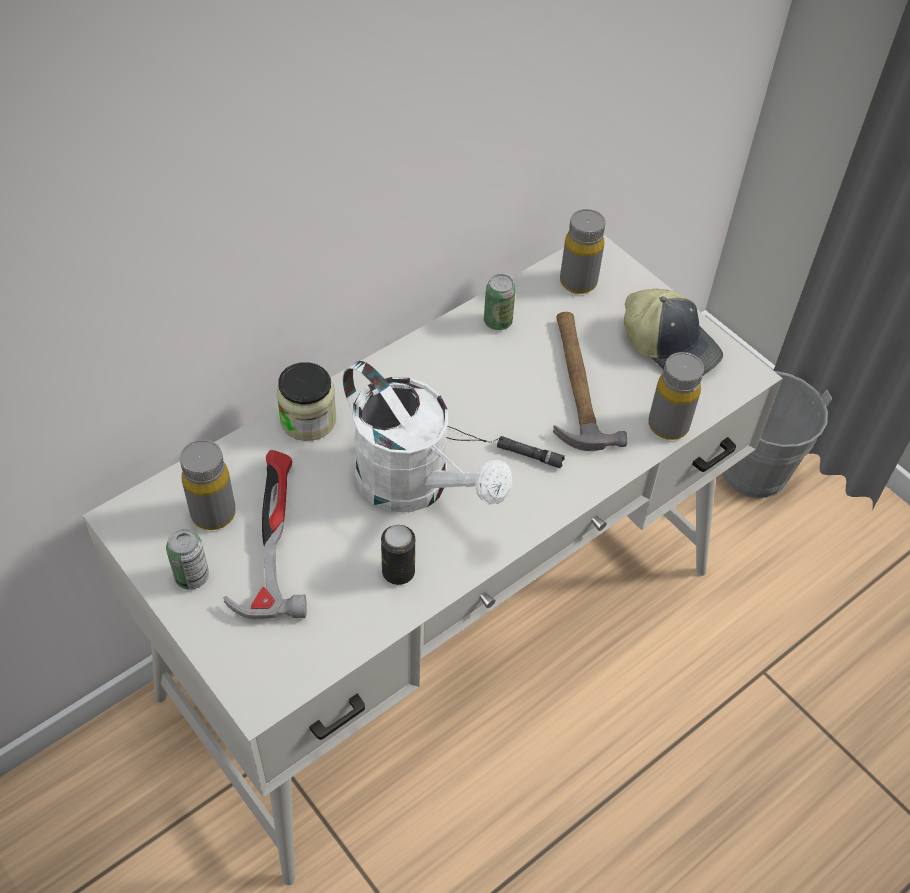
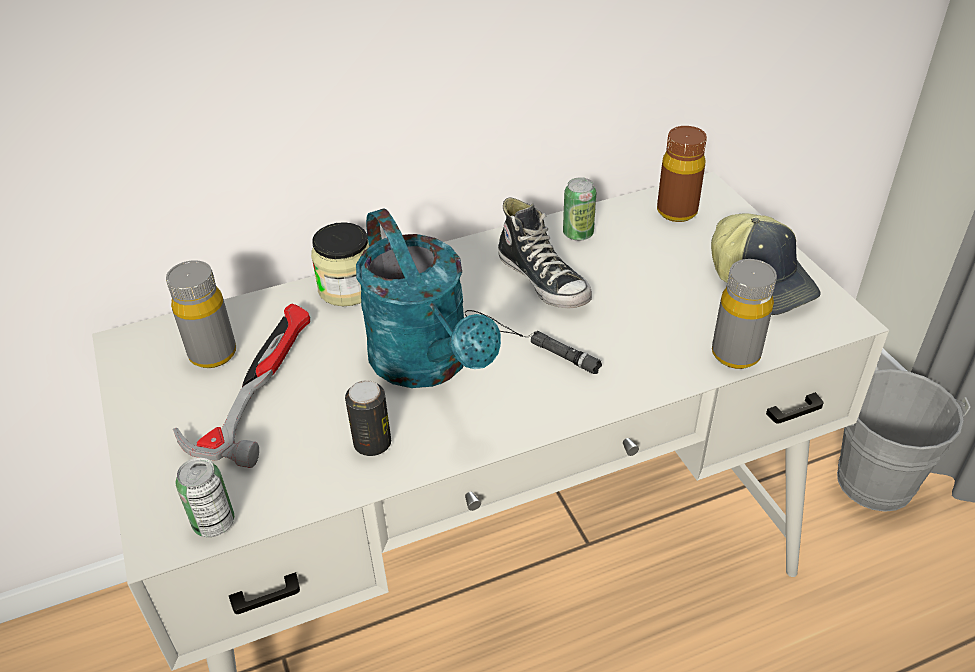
camera: 20 degrees right, 10 degrees down
can [166,529,209,590] -> can moved to [176,458,234,537]
white watering can [343,361,512,512] -> turquoise watering can [356,208,501,388]
hammer [553,312,628,451] -> none
grey bottle [560,209,606,294] -> brown bottle [657,126,707,222]
none -> shoe [498,198,592,308]

